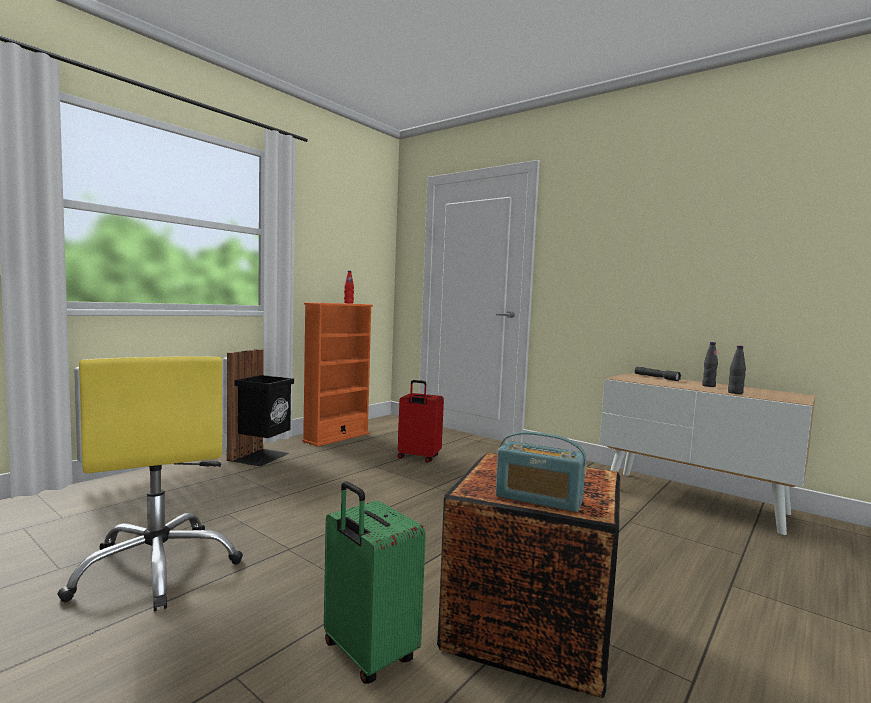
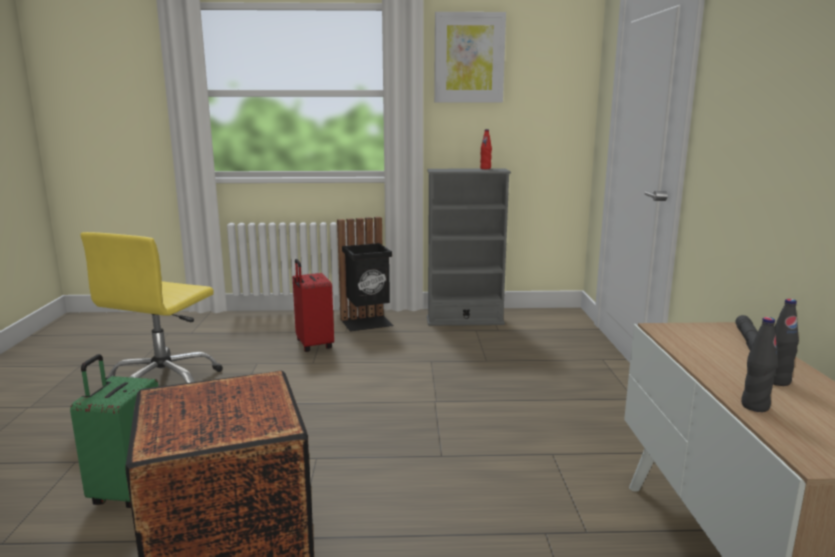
camera: 50 degrees right, 10 degrees up
orange bookcase [302,302,373,447] -> grey bookcase [427,168,511,326]
red suitcase [398,380,444,463] -> red suitcase moved to [293,259,334,352]
radio [495,431,587,512] -> none
none -> picture [434,12,506,103]

